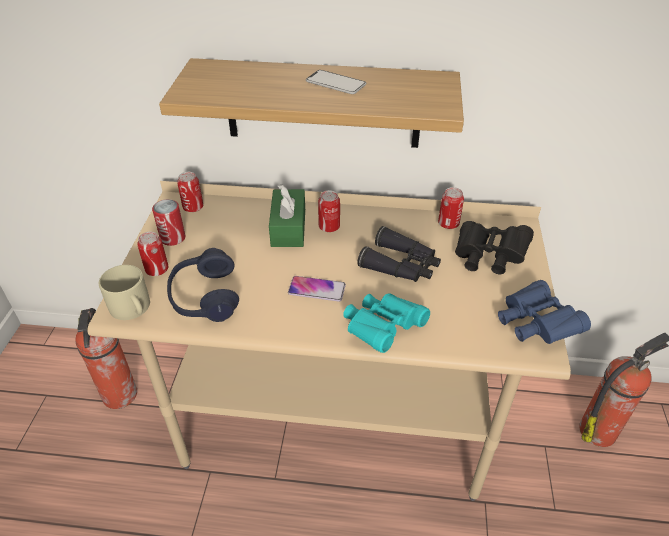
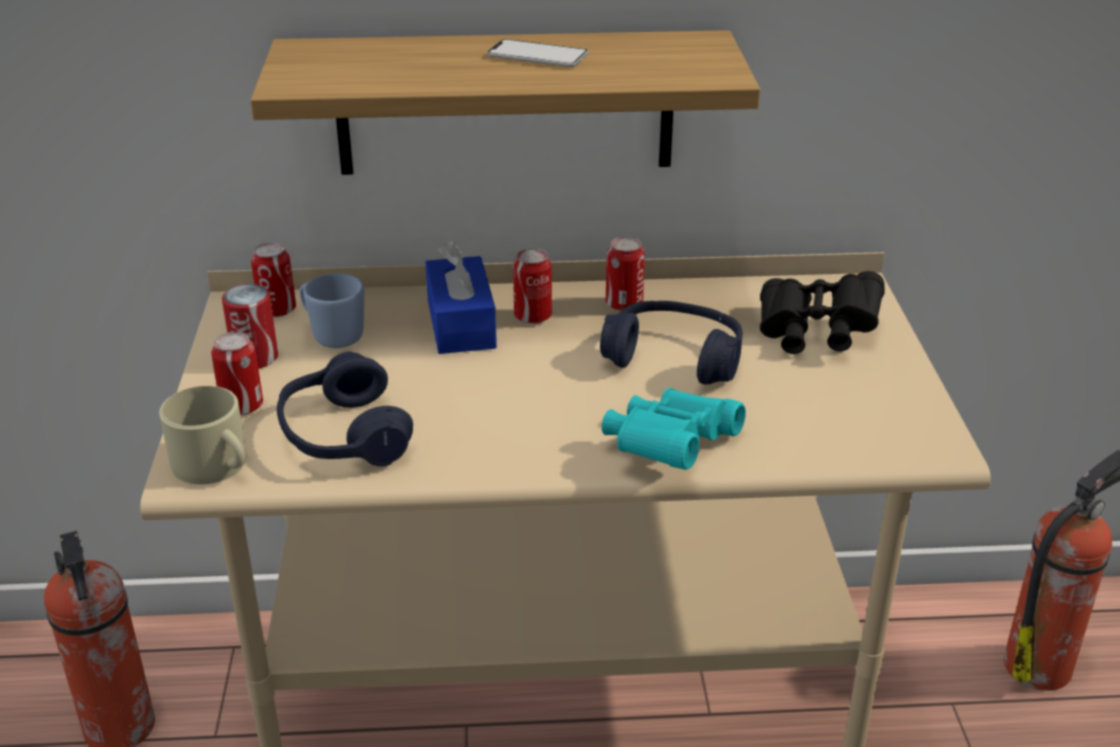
camera: 10 degrees left, 10 degrees down
green tissue box [269,184,305,247] -> blue tissue box [425,241,497,354]
phone [288,276,346,302] -> none
black binoculars [357,226,441,282] -> blue headphones [600,301,742,385]
can [438,187,464,229] -> can moved to [606,237,645,311]
blue binoculars [498,280,591,344] -> none
none -> blue mug [300,273,364,348]

